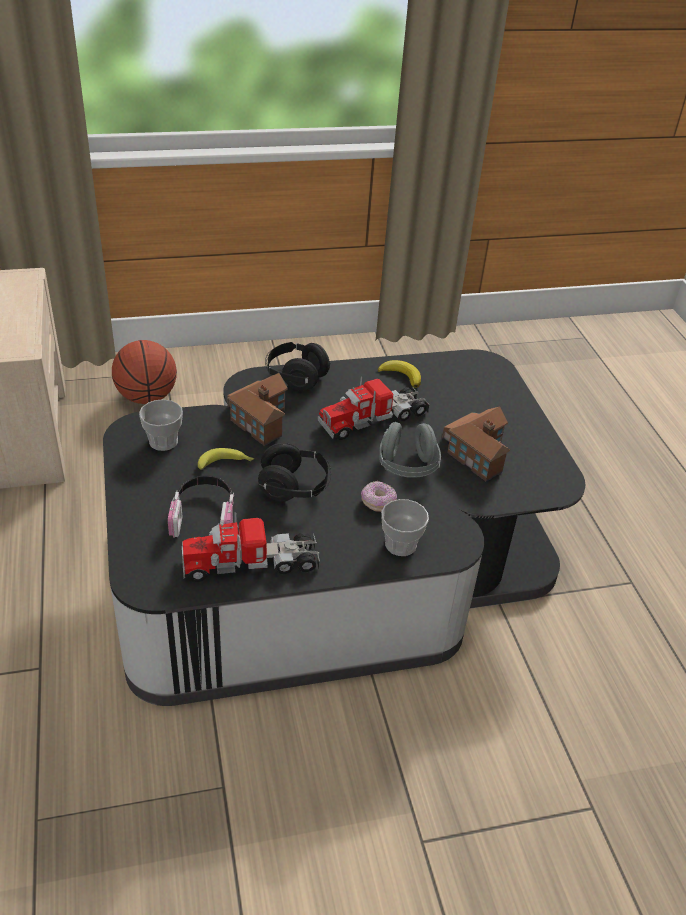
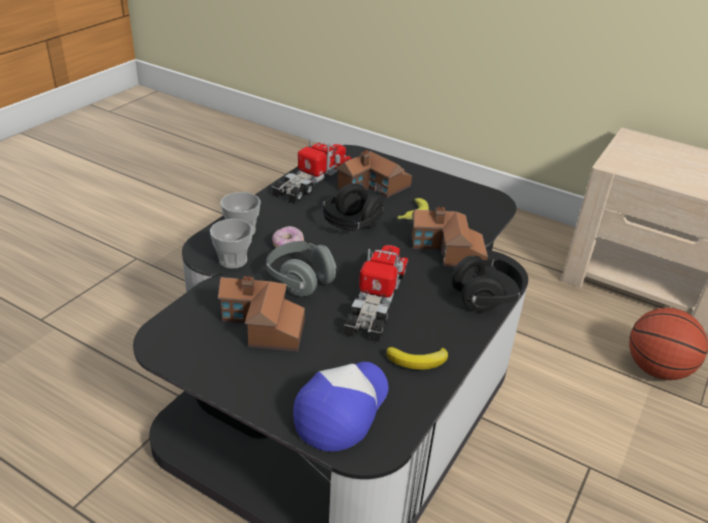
camera: 135 degrees right, 5 degrees down
cup [139,399,183,451] -> cup moved to [210,219,253,269]
headphones [168,475,234,538] -> toy house [336,150,412,198]
none -> cap [293,362,388,452]

